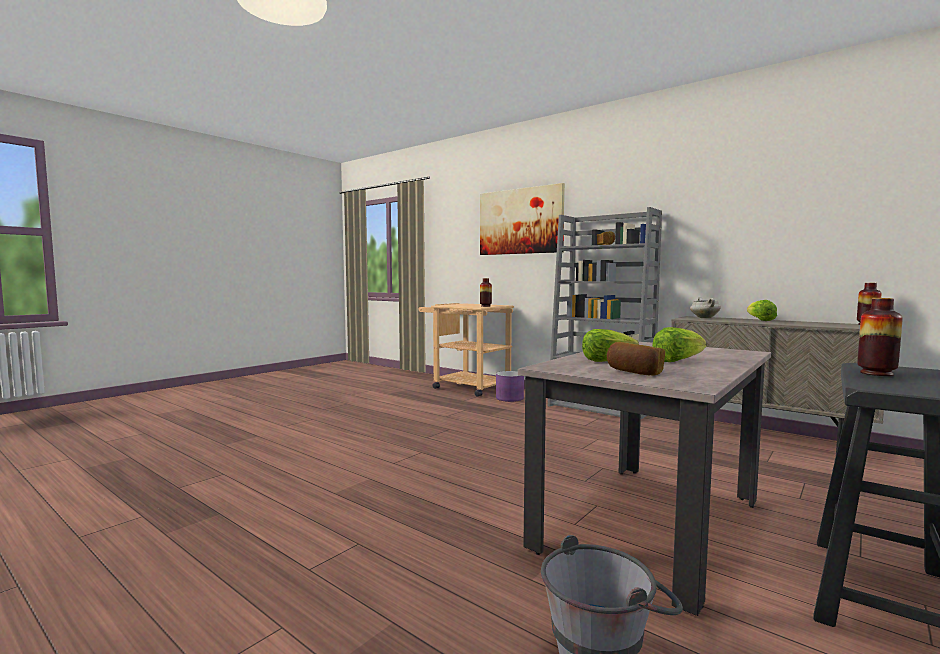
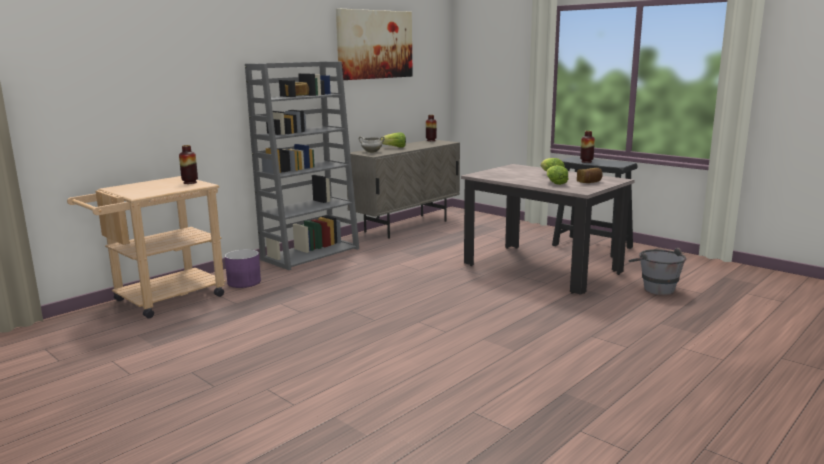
camera: 85 degrees left, 10 degrees up
picture [480,183,565,255] -> picture moved to [336,8,413,80]

